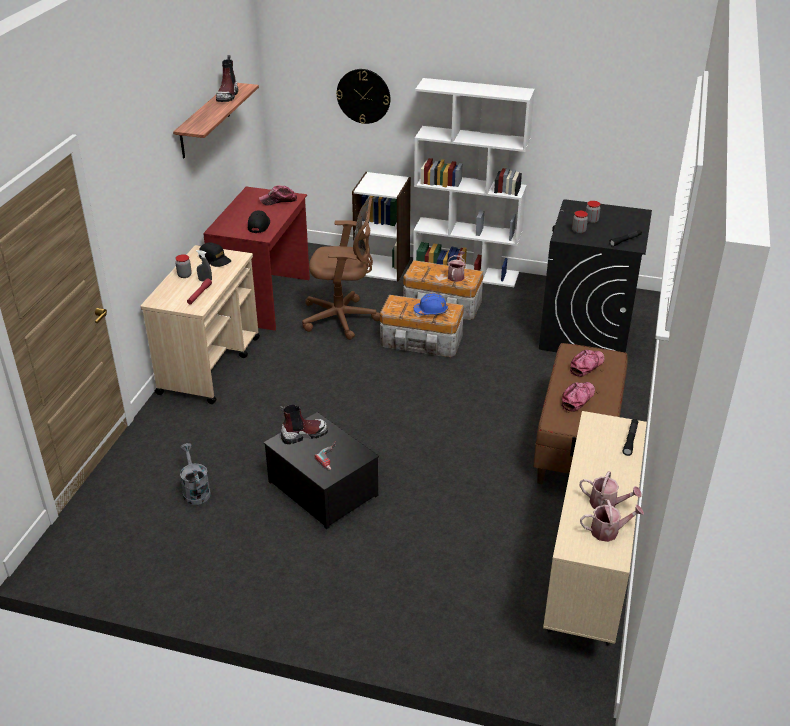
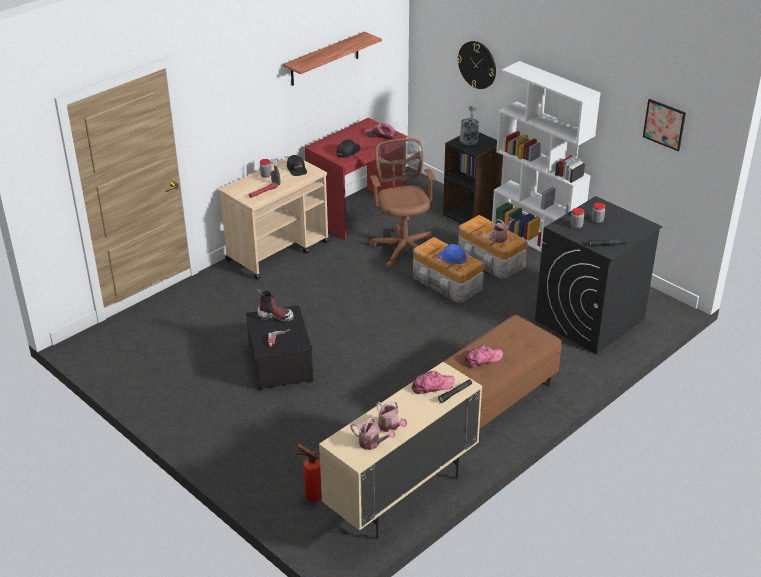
camera: 30 degrees right, 0 degrees up
grey watering can [180,443,211,505] -> grey watering can moved to [460,106,479,145]
boot [216,55,238,102] -> none
brown office chair [302,198,380,340] -> brown office chair turned 135 degrees counterclockwise [369,138,436,269]
white bookcase [352,172,411,281] -> black bookcase [443,132,503,224]
cap [570,350,605,377] -> cap moved to [412,371,455,394]
none -> fire extinguisher [296,444,322,502]
none -> picture [643,99,686,151]

